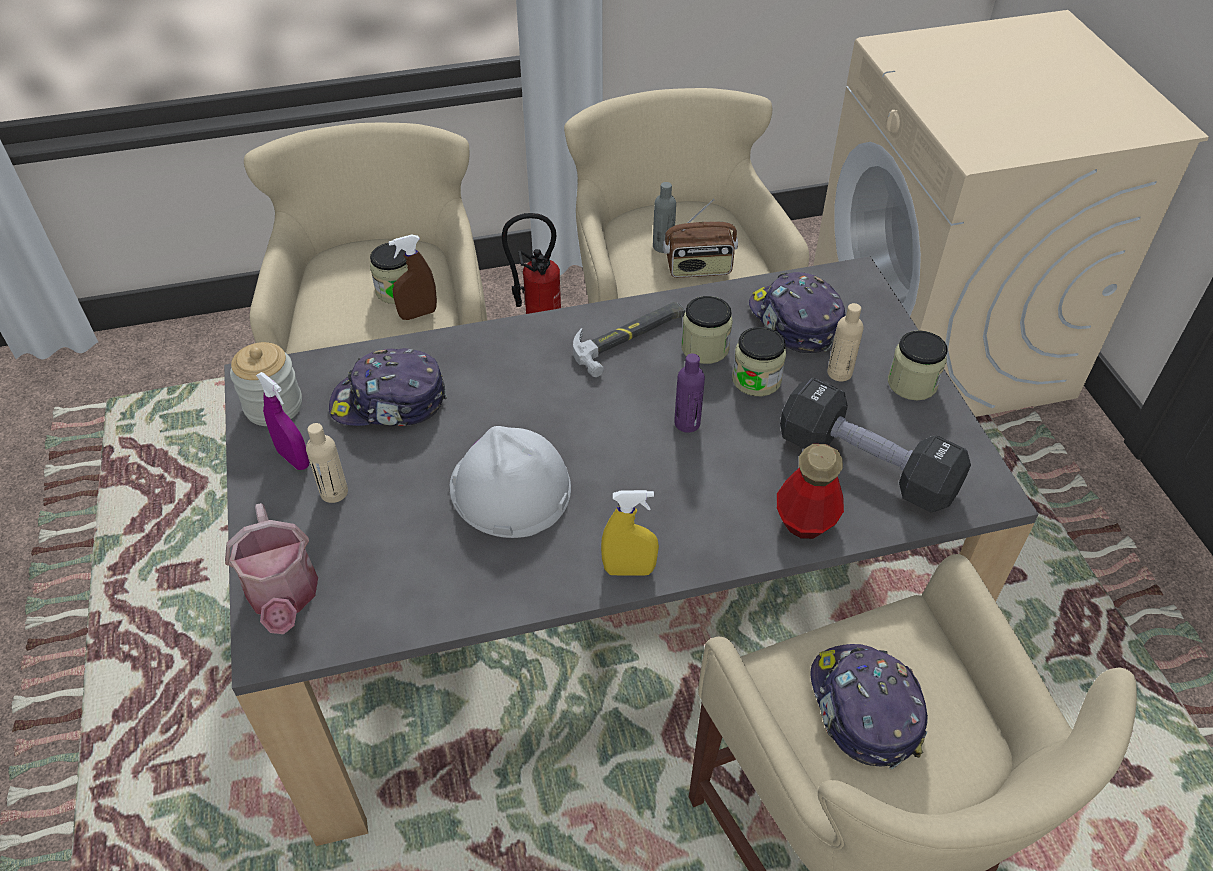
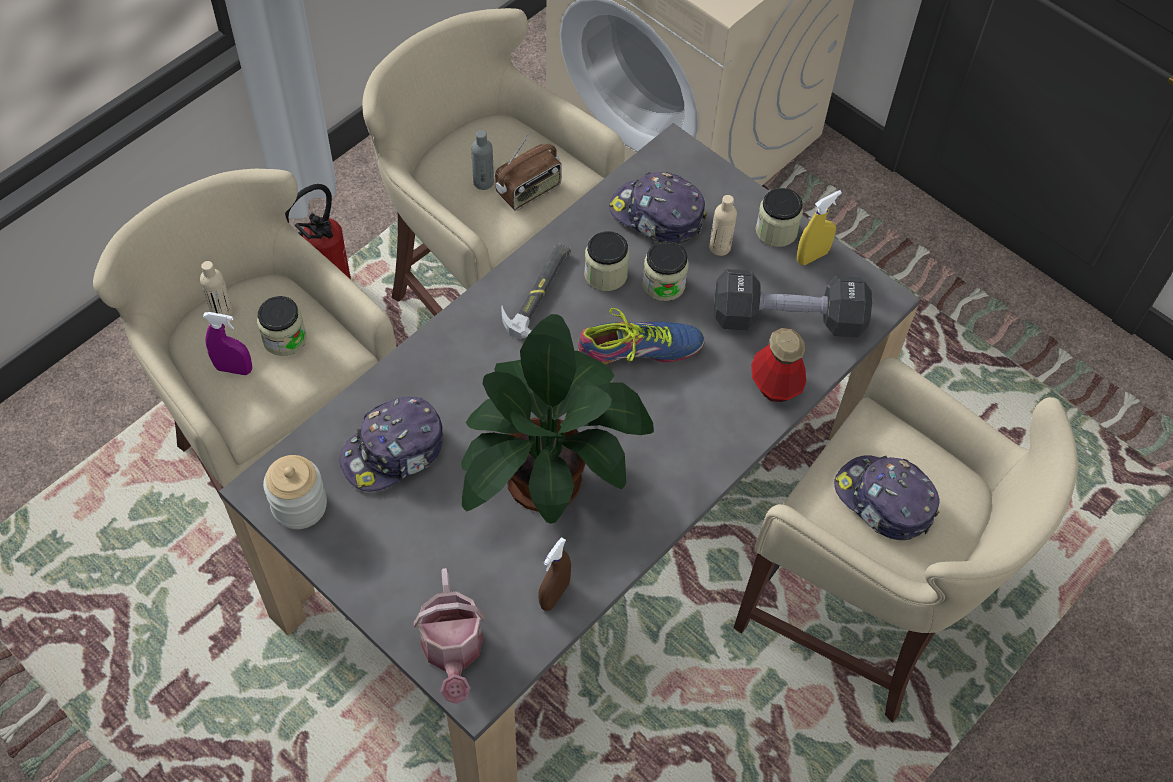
camera: 35 degrees left, 10 degrees up
watering can [225,503,318,634] -> watering can turned 45 degrees clockwise [414,568,485,704]
purple spray bottle [256,372,309,470] -> purple spray bottle moved to [203,312,252,375]
beige bottle [306,423,348,503] -> beige bottle moved to [200,261,233,316]
brown spray bottle [388,234,437,320] -> brown spray bottle moved to [538,537,571,611]
white hard hat [449,426,571,538] -> potted plant [461,314,654,523]
yellow spray bottle [601,490,659,576] -> yellow spray bottle moved to [797,190,842,265]
purple bottle [674,353,705,433] -> shoe [578,308,705,364]

